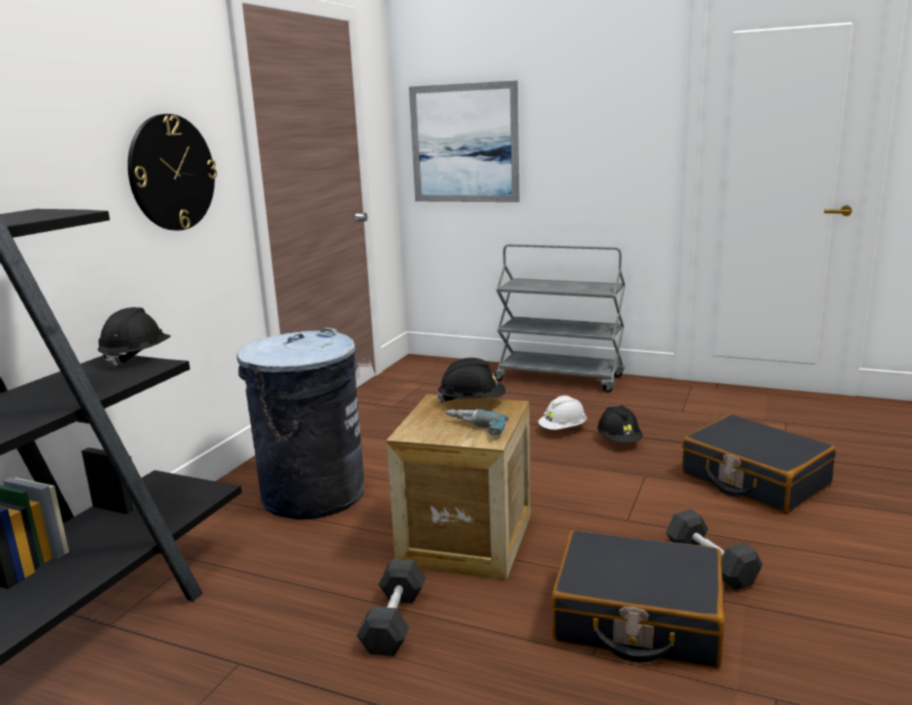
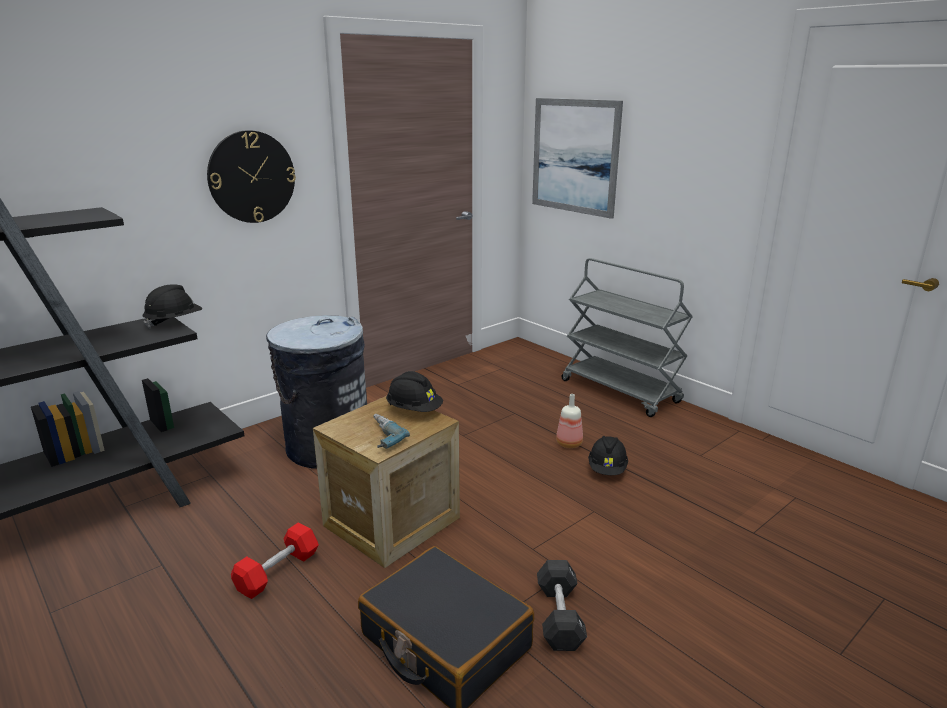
camera: 25 degrees right, 5 degrees up
black dumbbell [357,559,426,656] -> red dumbbell [231,522,319,599]
white hard hat [538,395,587,430] -> bottle [556,394,583,448]
black suitcase [682,414,836,514] -> none

